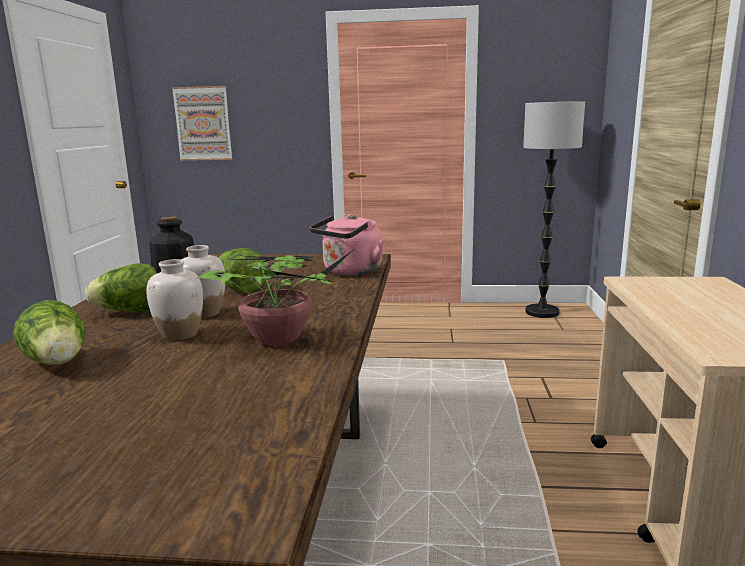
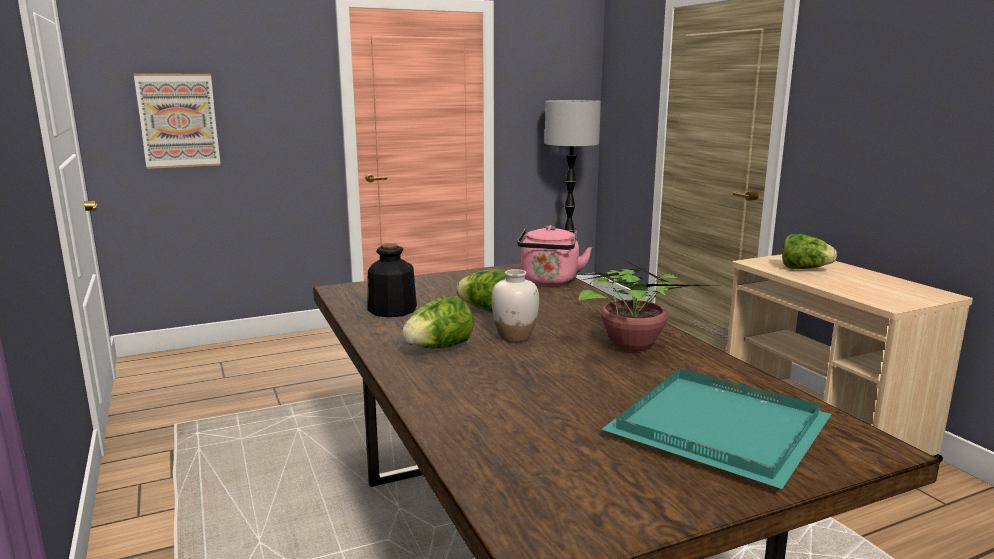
camera: 30 degrees left, 0 degrees up
lettuce [13,300,85,365] -> lettuce moved to [782,234,837,269]
white vase [146,259,203,341] -> none
none -> turquoise tray [601,369,832,489]

